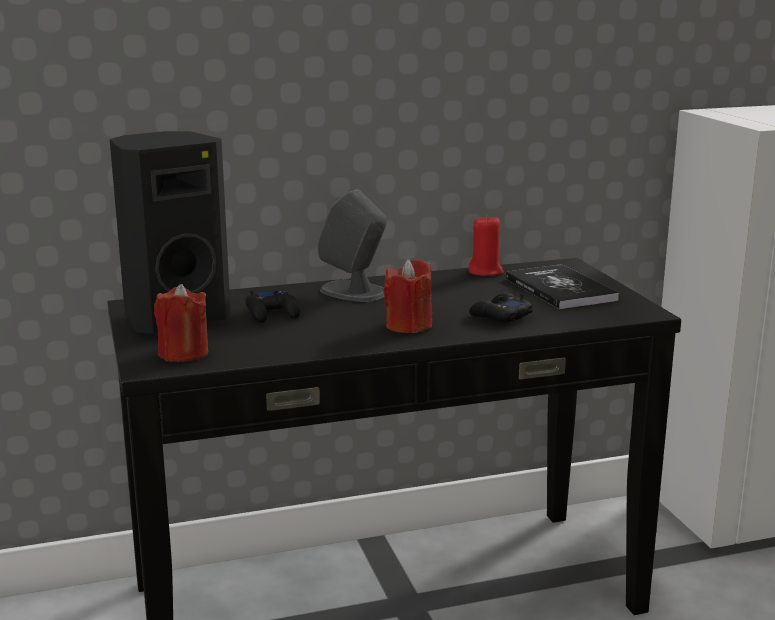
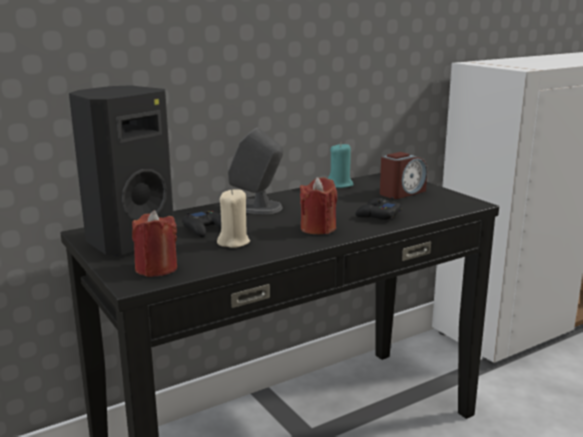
camera: 15 degrees left, 0 degrees up
red candle [469,215,504,276] -> turquoise candle [328,143,354,188]
book [505,264,619,309] -> alarm clock [380,152,427,199]
none -> beige candle [217,189,250,248]

